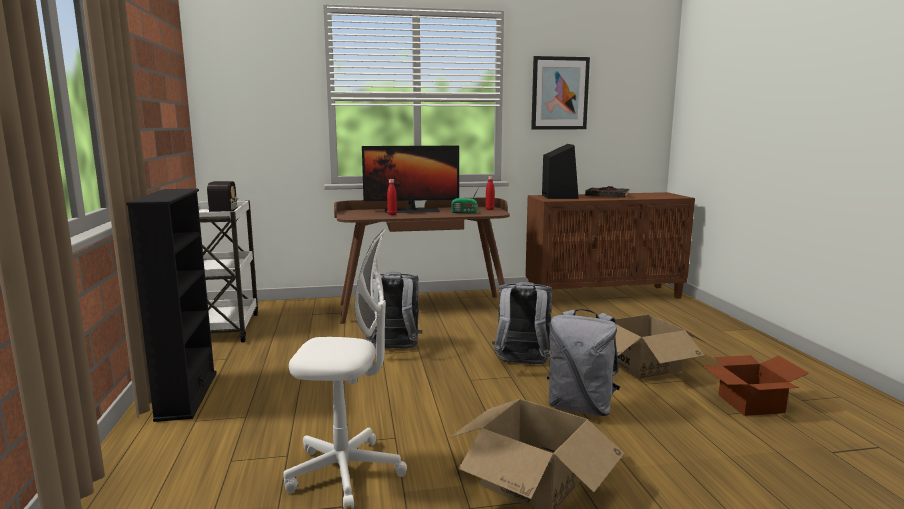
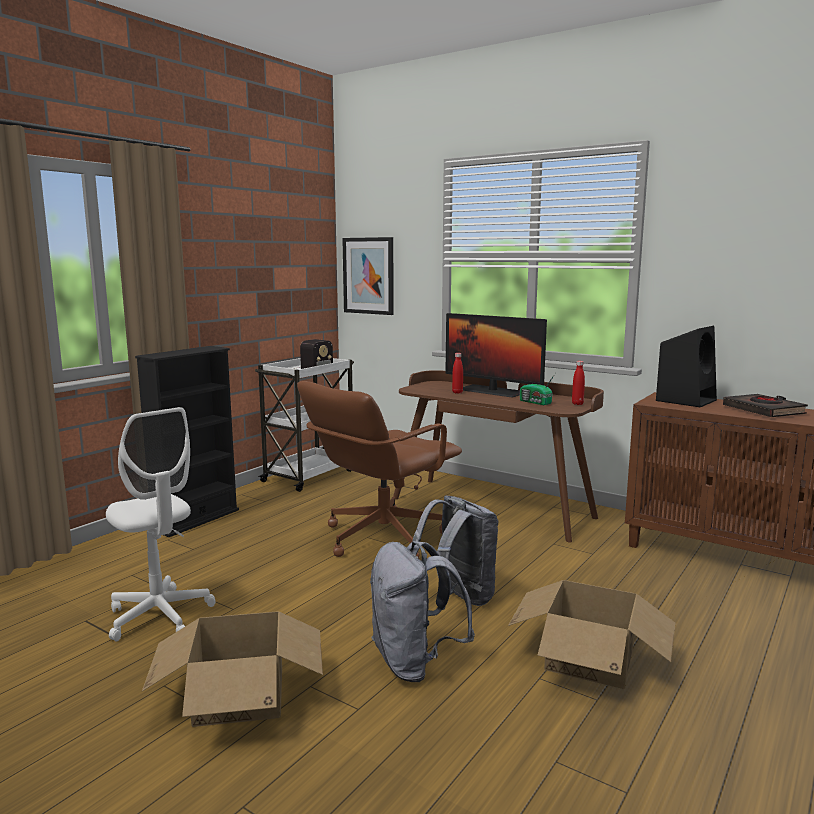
camera: 45 degrees right, 0 degrees up
grey backpack [365,272,422,349] -> brown office chair [297,381,462,559]
picture [531,56,590,129] -> picture moved to [342,237,394,315]
cardboard box [703,355,809,416] -> none

